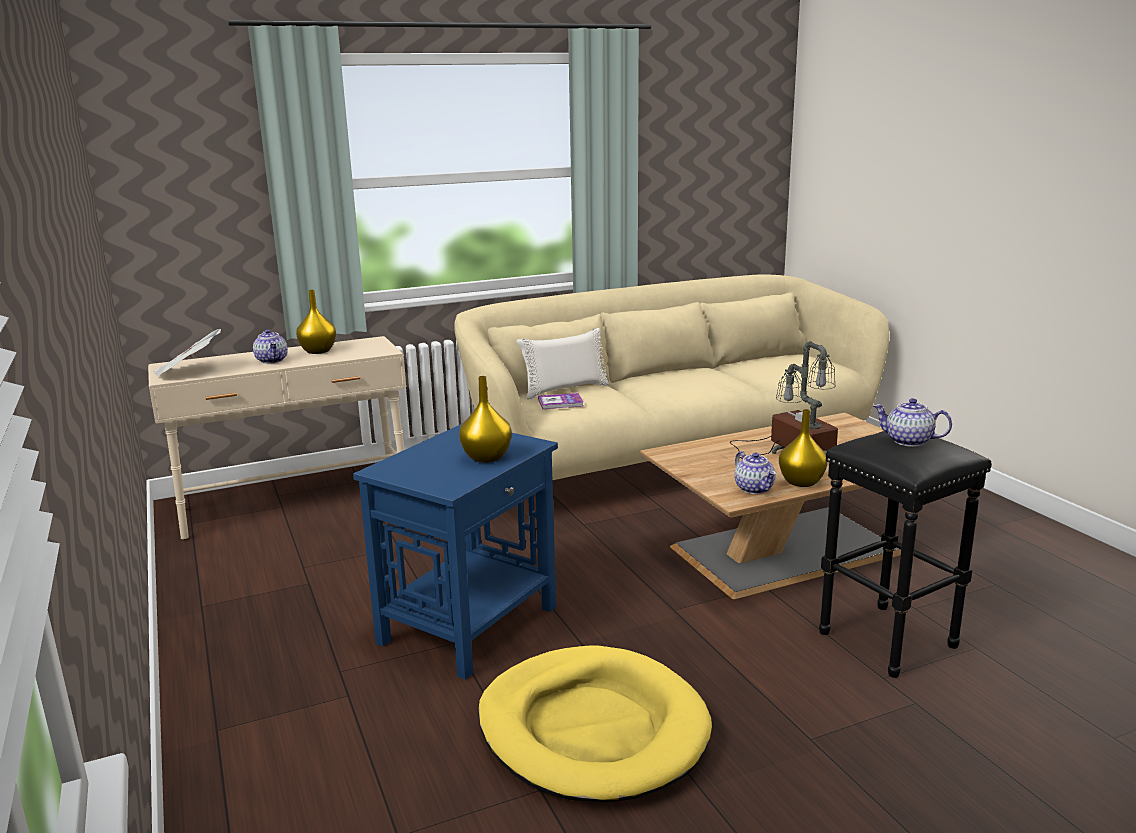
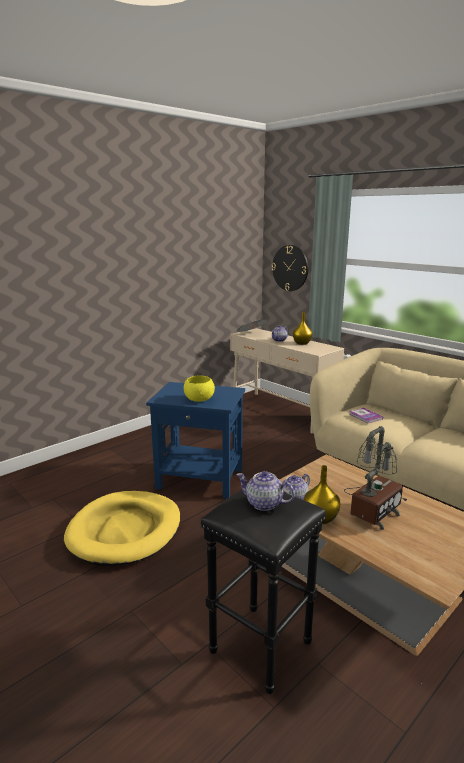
camera: 70 degrees right, 0 degrees up
yellow vase [459,376,511,463] -> yellow bowl [184,375,215,402]
white pillow [517,328,609,399] -> none
teapot [873,398,952,447] -> teapot turned 75 degrees counterclockwise [236,471,295,511]
none -> wall clock [272,245,308,291]

